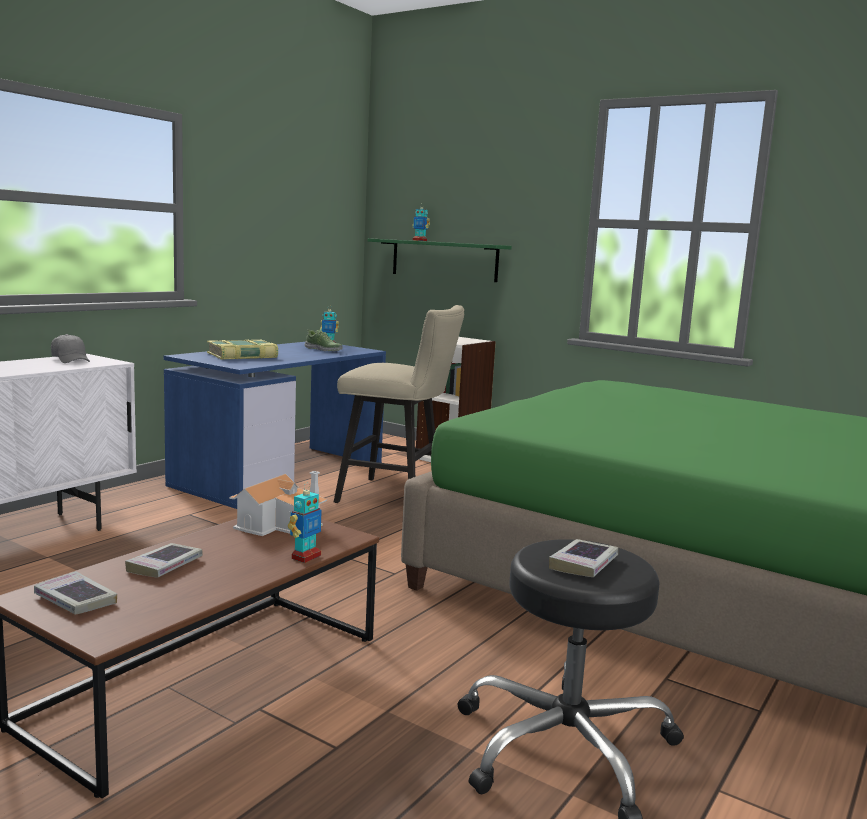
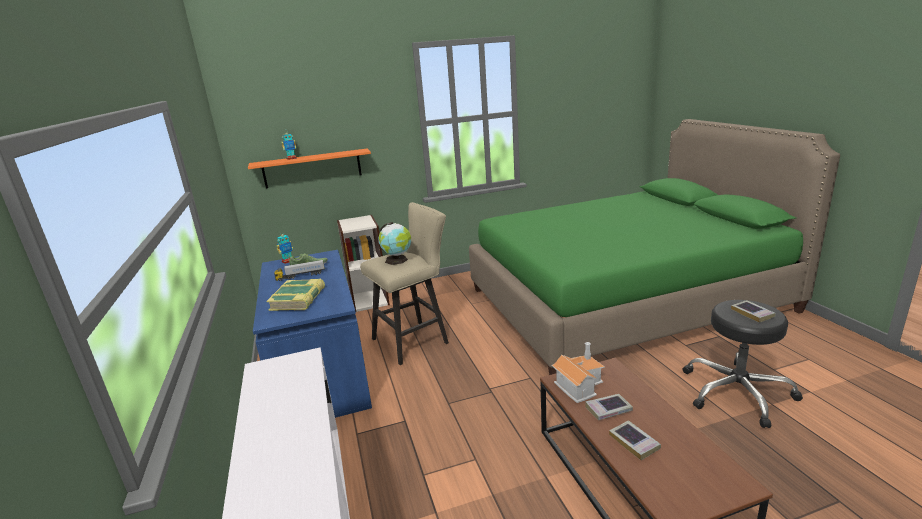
camera: 50 degrees left, 10 degrees up
book [34,571,117,615] -> book moved to [585,394,633,420]
grey cap [51,334,90,363] -> none
toy robot [288,483,322,563] -> none
green shelf [368,238,512,282] -> orange shelf [248,148,371,188]
none -> toy truck [274,260,325,281]
none -> globe [378,222,411,265]

